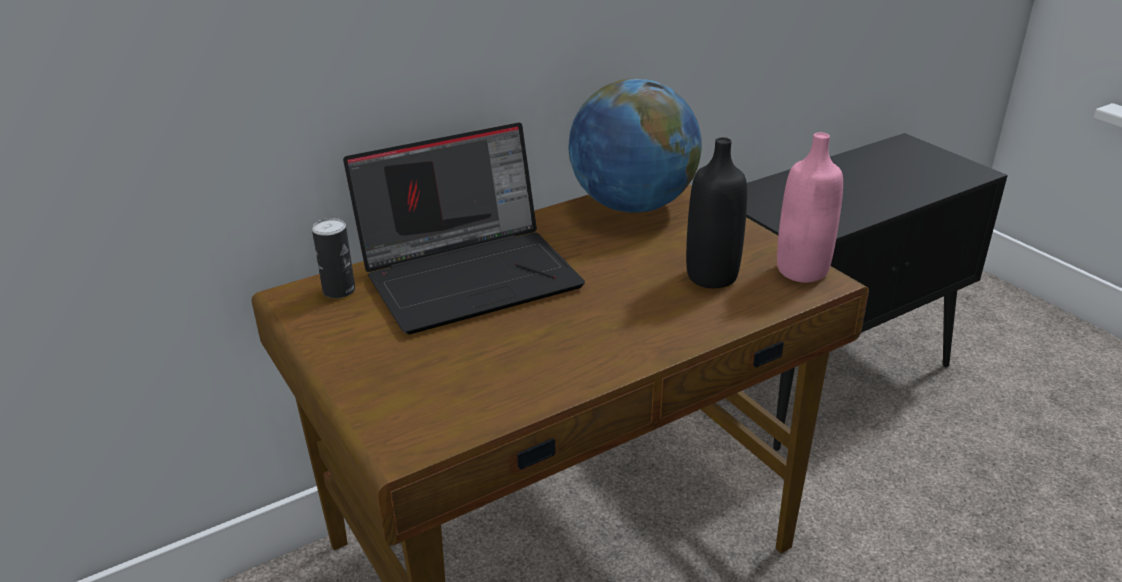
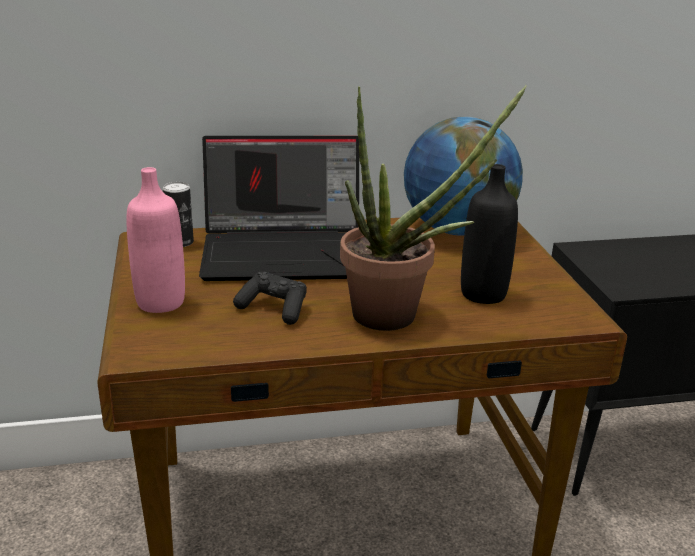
camera: 20 degrees right, 5 degrees down
pink bottle [777,132,843,283] -> pink bottle moved to [126,167,185,313]
none -> black game controller [233,272,307,325]
none -> potted plant [340,85,527,331]

